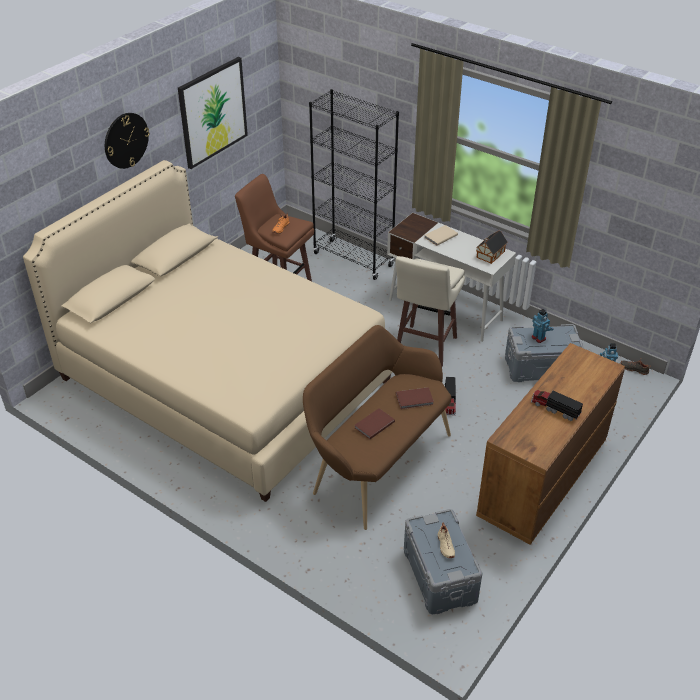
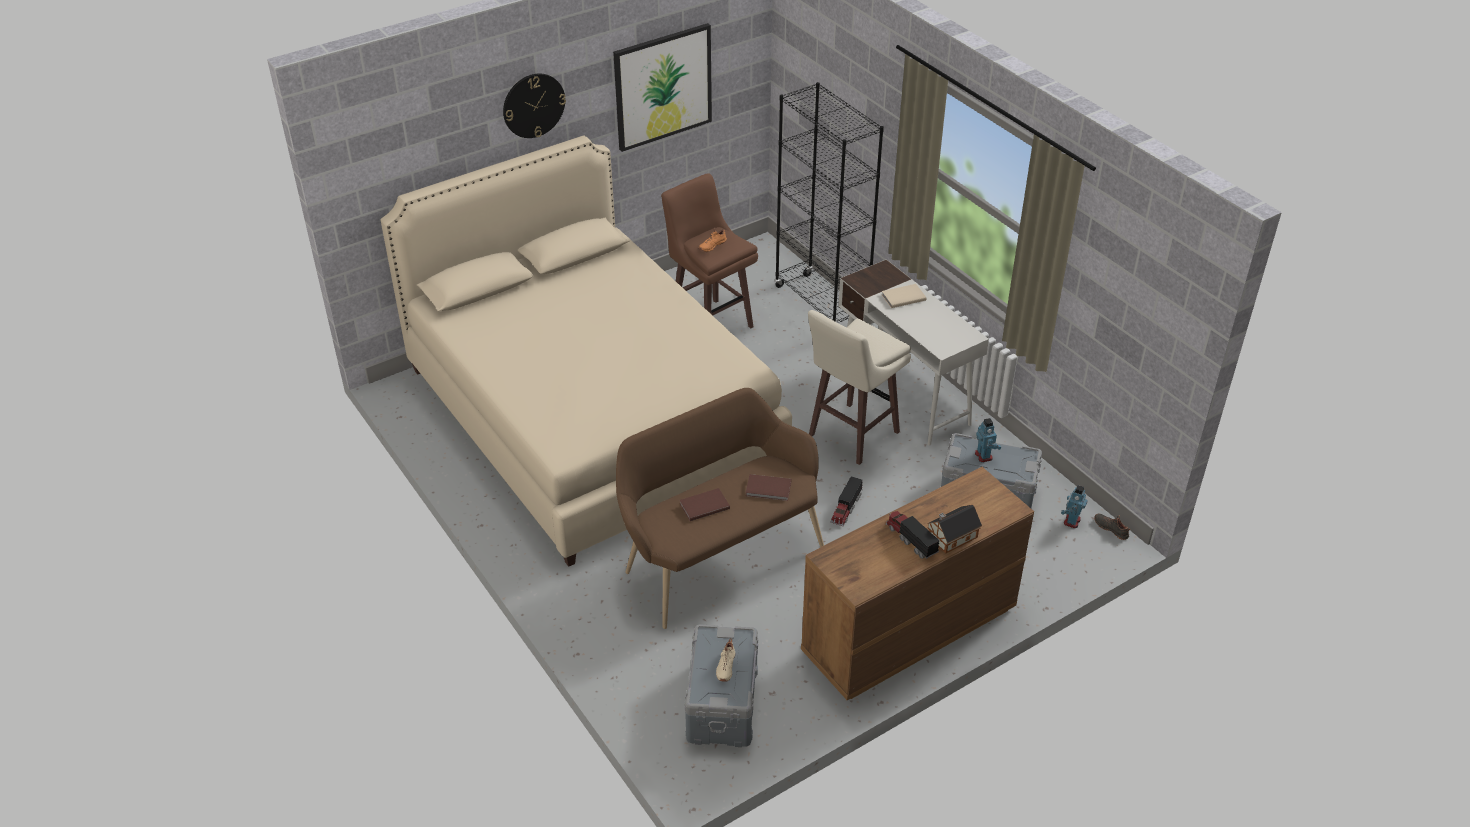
camera: 20 degrees right, 0 degrees up
toy house [476,231,508,264] -> toy house moved to [927,505,982,554]

